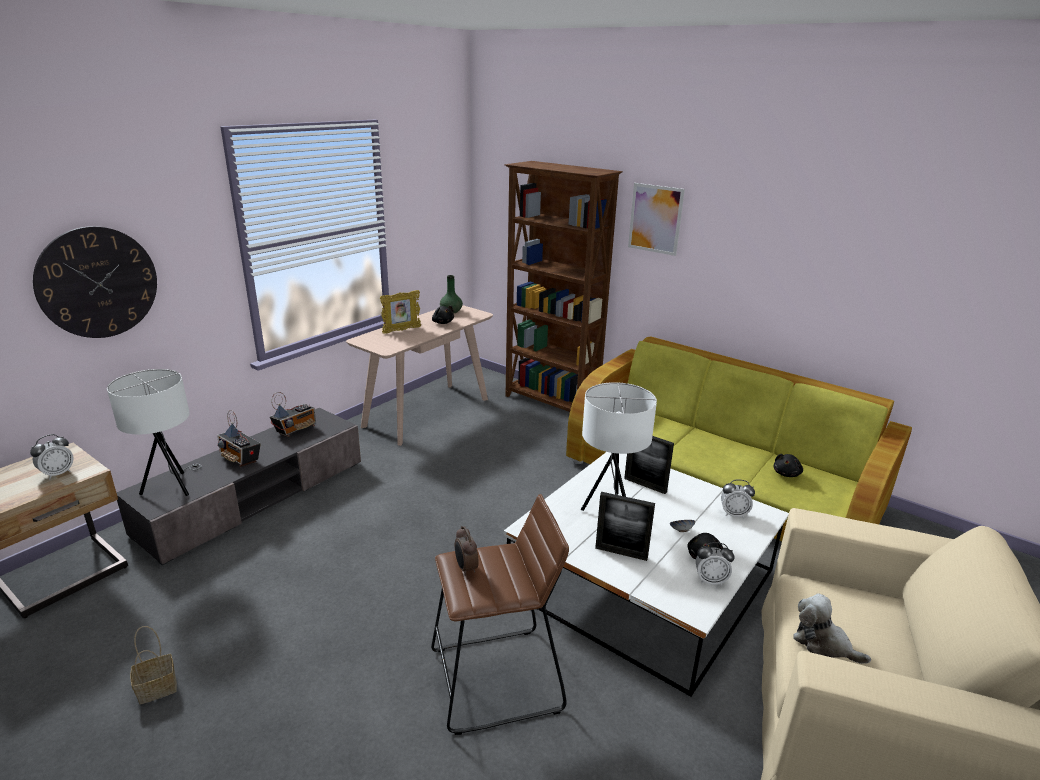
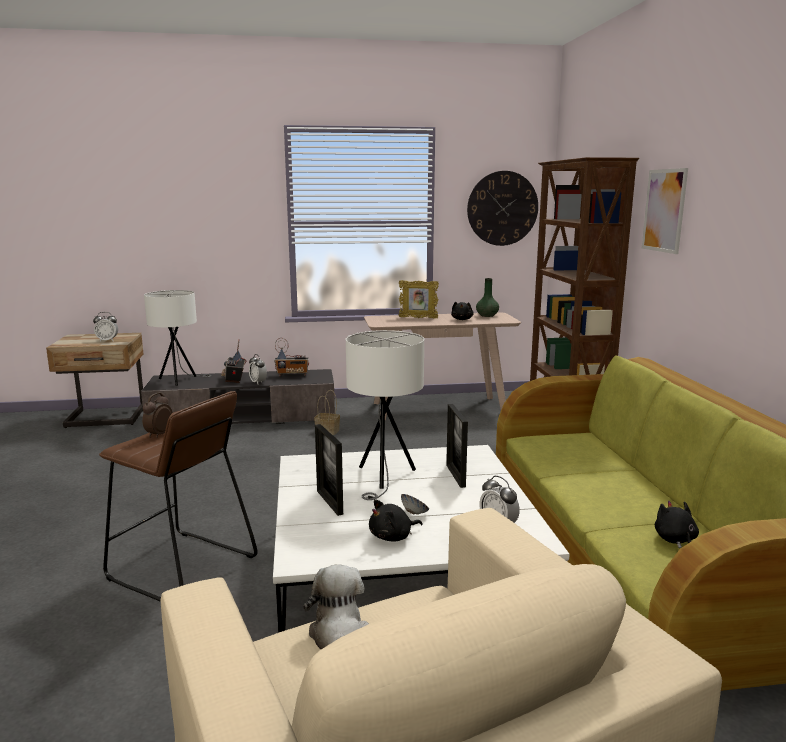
camera: 45 degrees right, 10 degrees down
wall clock [33,226,157,338] -> wall clock moved to [467,171,538,246]
basket [130,626,177,704] -> basket moved to [314,390,340,435]
alarm clock [696,542,734,586] -> alarm clock moved to [249,354,267,384]
black plush toy [774,454,803,477] -> black plush toy turned 90 degrees clockwise [655,501,699,548]

